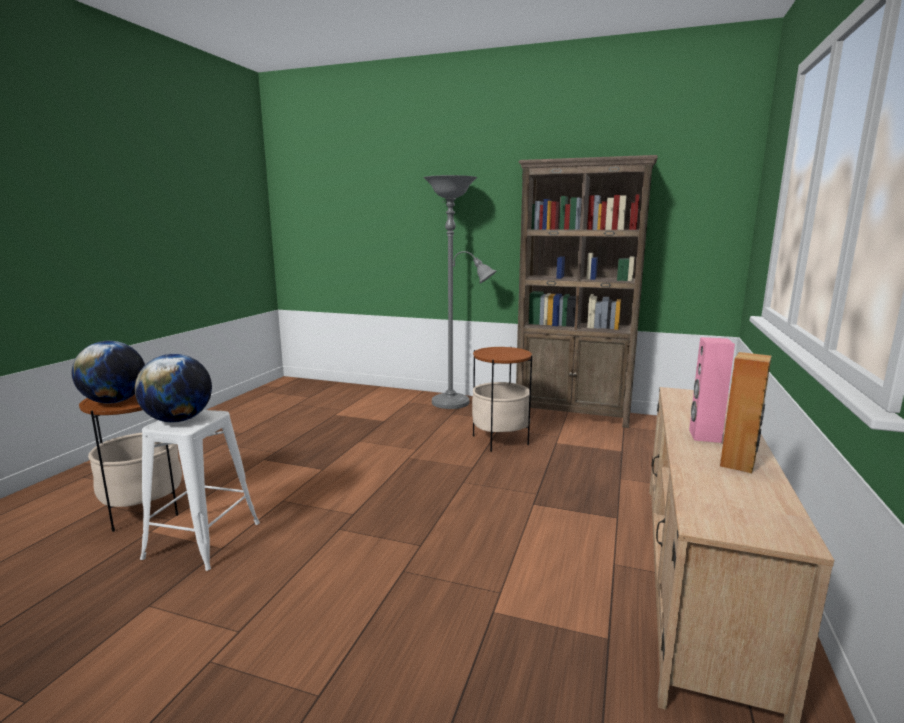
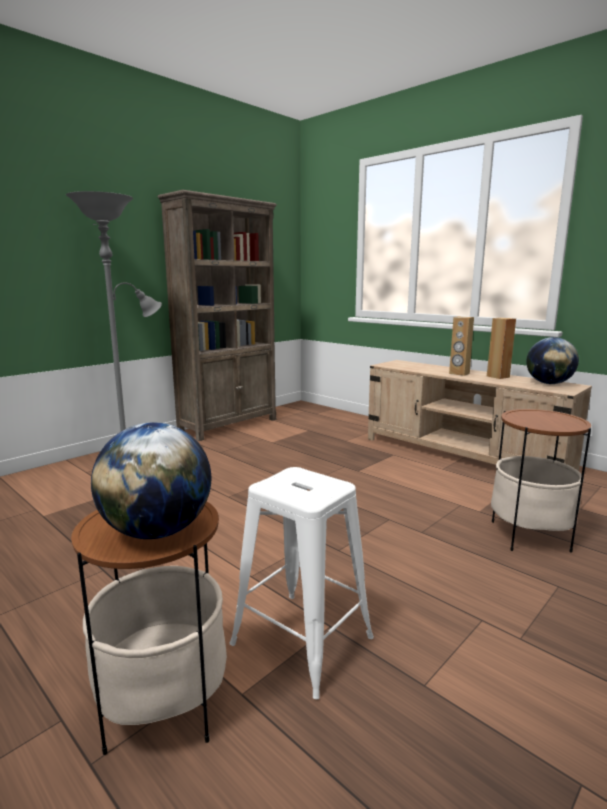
camera: 65 degrees left, 0 degrees up
globe [135,354,212,423] -> globe moved to [526,337,579,384]
side table [472,347,532,452] -> side table moved to [491,409,591,553]
pink speaker [689,337,735,443] -> brown speaker [449,316,474,376]

